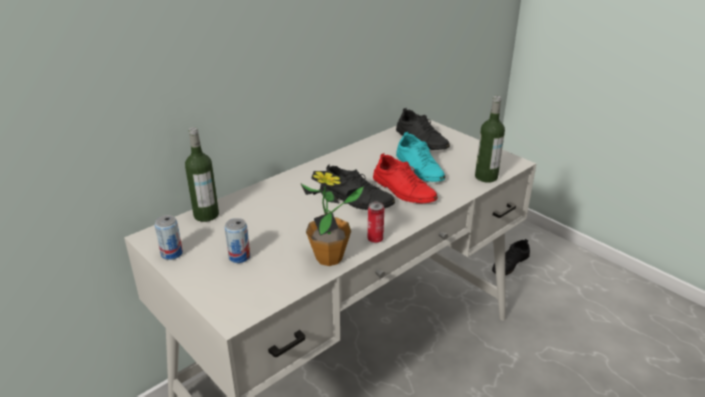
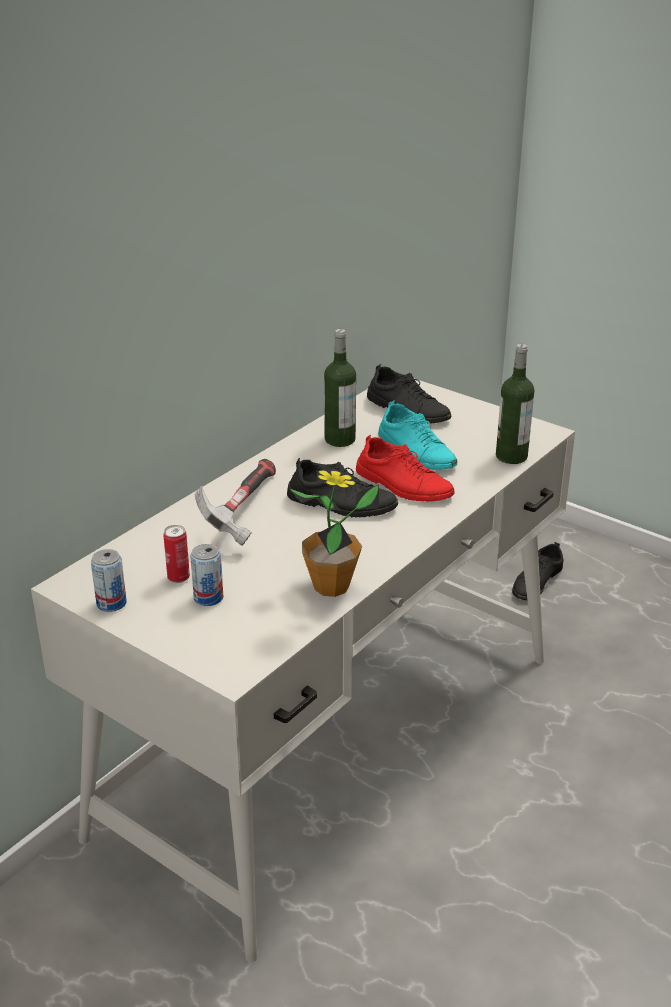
camera: 10 degrees left, 0 degrees up
bottle [185,127,219,222] -> bottle moved to [324,329,356,447]
can [368,202,384,243] -> can moved to [163,525,190,583]
none -> hammer [195,459,276,546]

